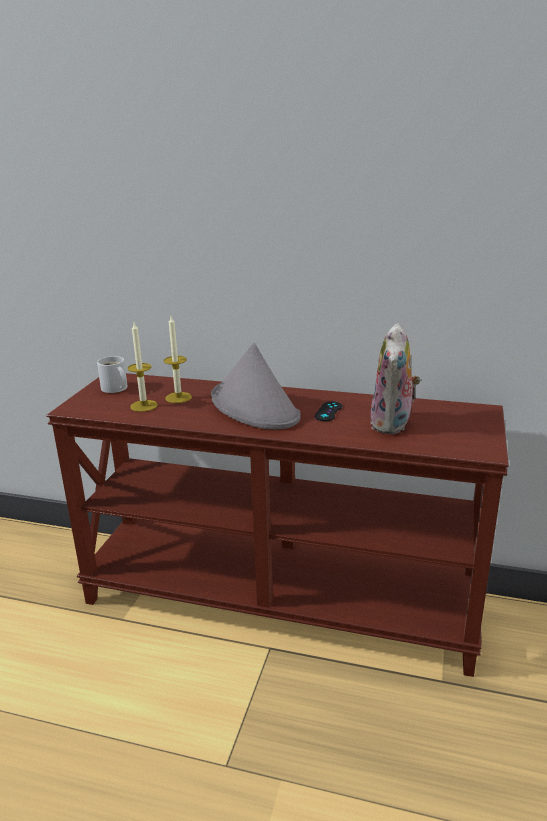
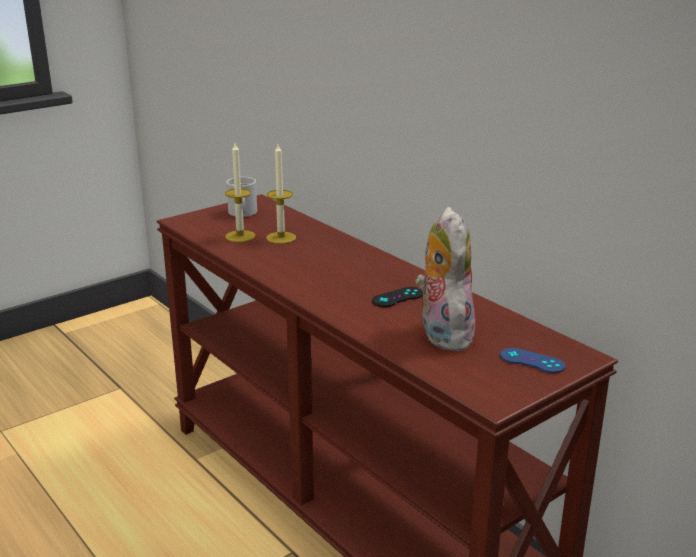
camera: 35 degrees right, 0 degrees up
grey hat [211,343,301,429] -> none
plush toy [370,323,421,434] -> plush toy turned 120 degrees clockwise [415,207,476,351]
none -> blue game controller [500,348,565,373]

